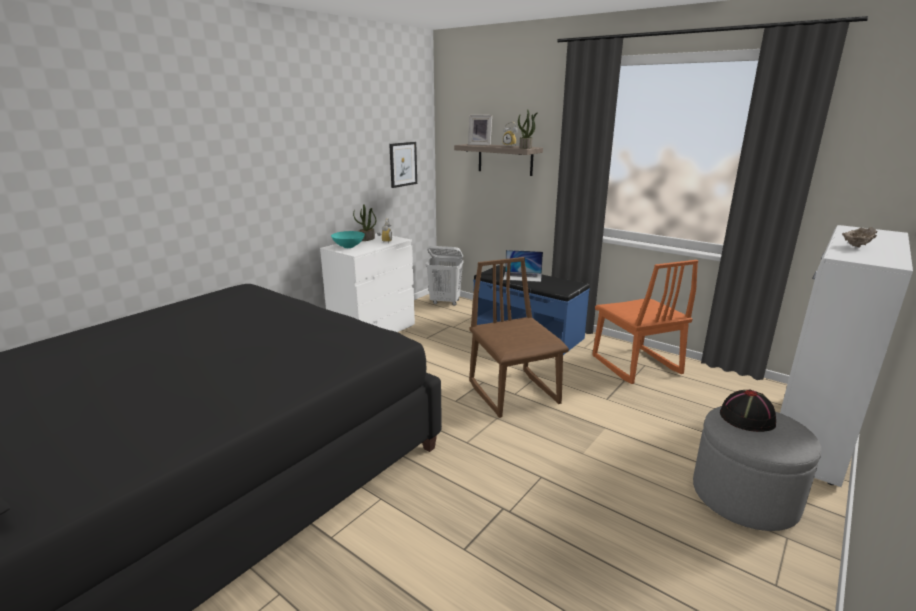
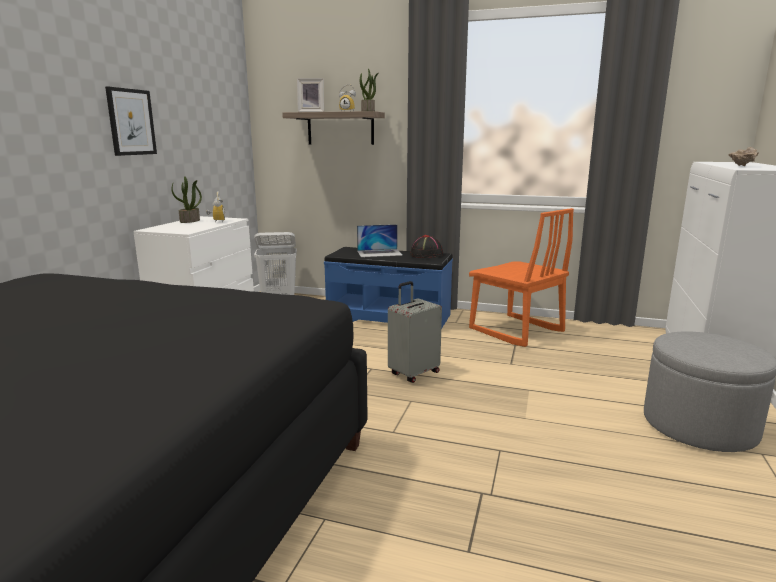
camera: 20 degrees left, 5 degrees down
turquoise bowl [331,231,365,248] -> none
picture [389,142,417,188] -> picture moved to [105,86,157,156]
brown chair [469,257,569,418] -> grey suitcase [388,281,442,383]
black hat [720,390,776,432] -> black hat moved to [410,235,443,258]

